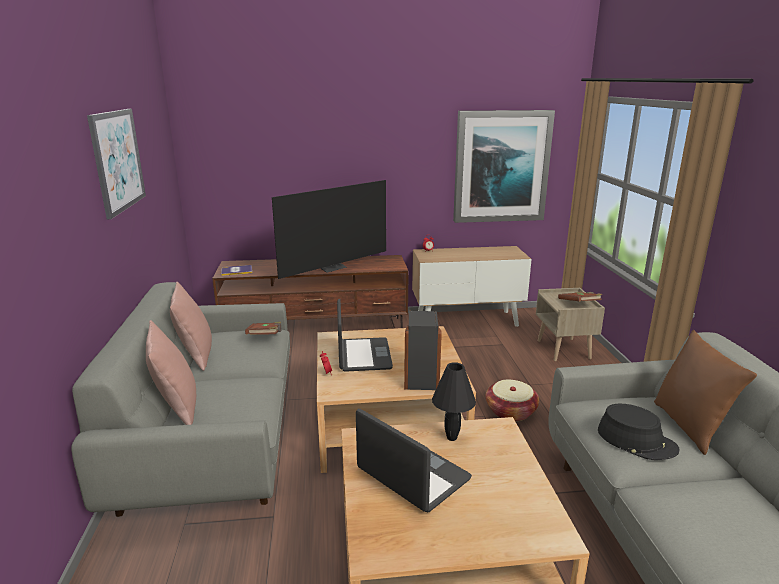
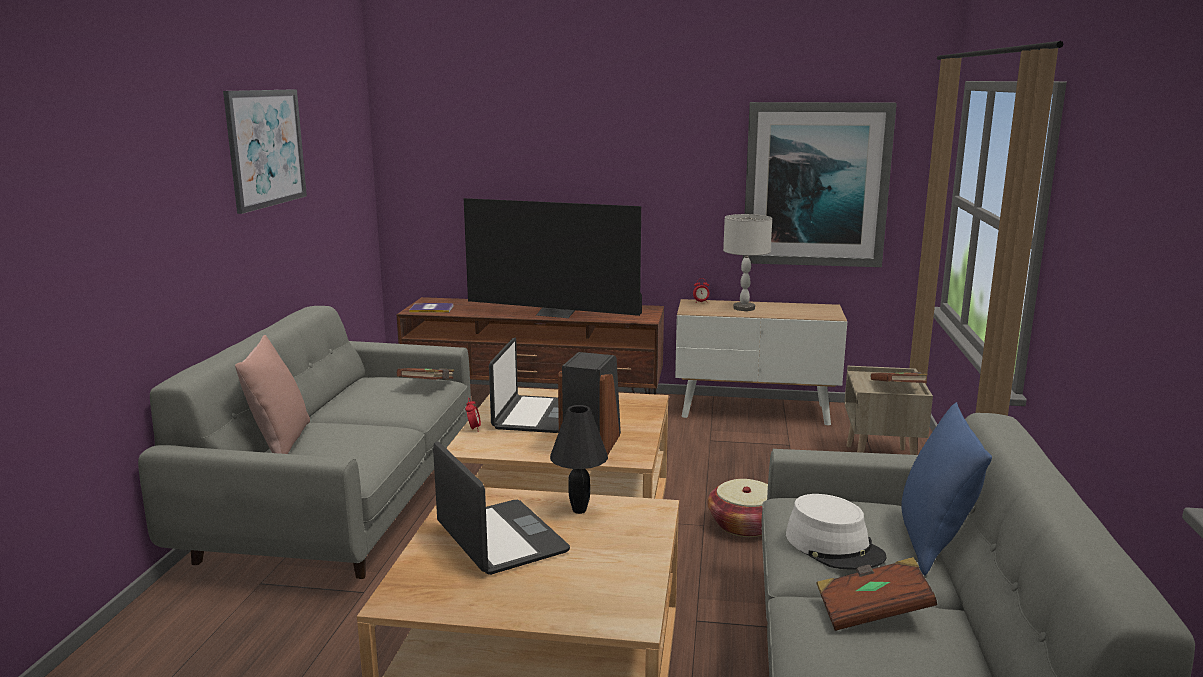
camera: 15 degrees right, 5 degrees down
pink pillow [170,282,212,371] -> none
television [272,180,386,279] -> television turned 45 degrees clockwise [464,198,642,318]
black hat [598,404,680,460] -> white hat [786,494,887,569]
brown pillow [654,330,757,455] -> blue pillow [901,402,992,576]
none -> grey table lamp [723,214,772,311]
none -> brown book [817,557,937,631]

